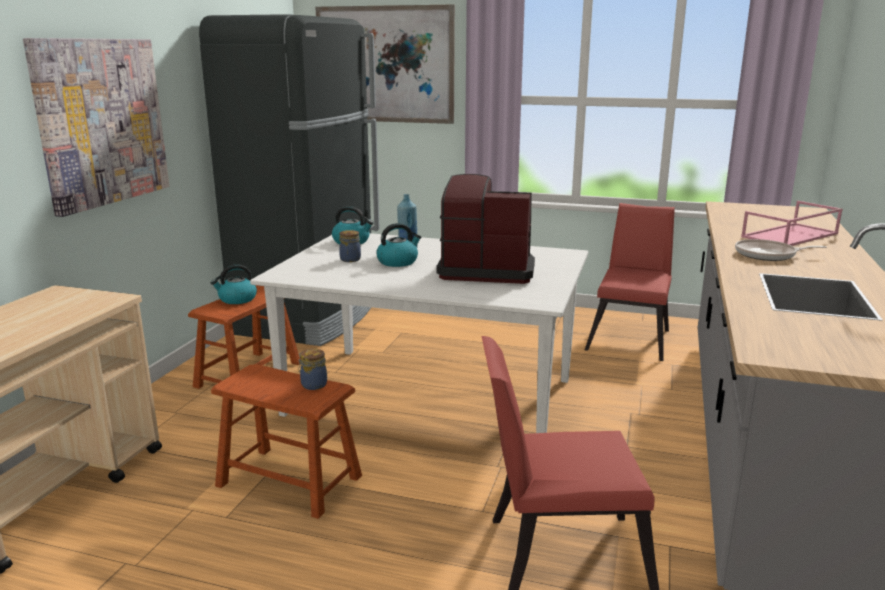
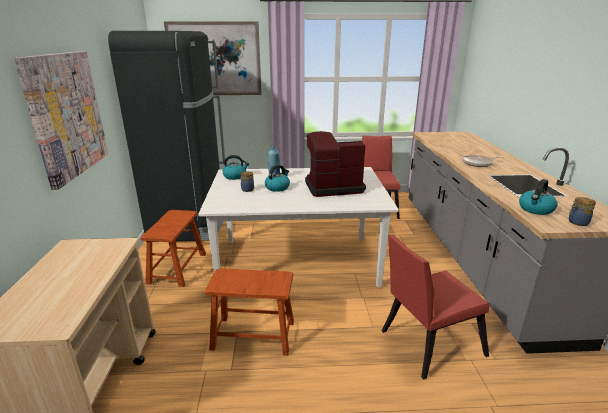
camera: 20 degrees left, 5 degrees up
kettle [211,264,257,304] -> kettle moved to [519,179,557,215]
jar [298,349,327,390] -> jar moved to [569,197,596,226]
pink tray [741,201,843,246] -> none

